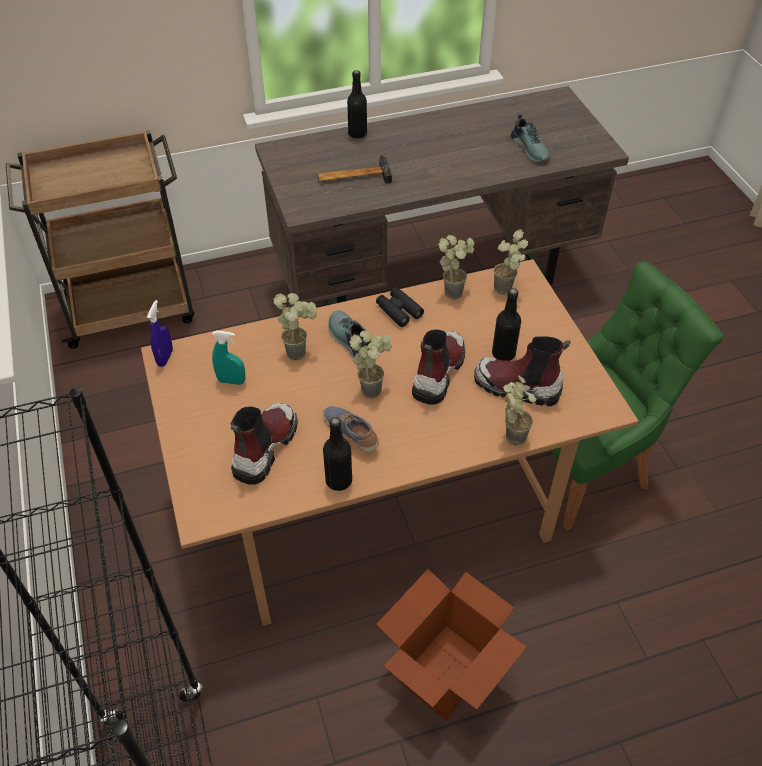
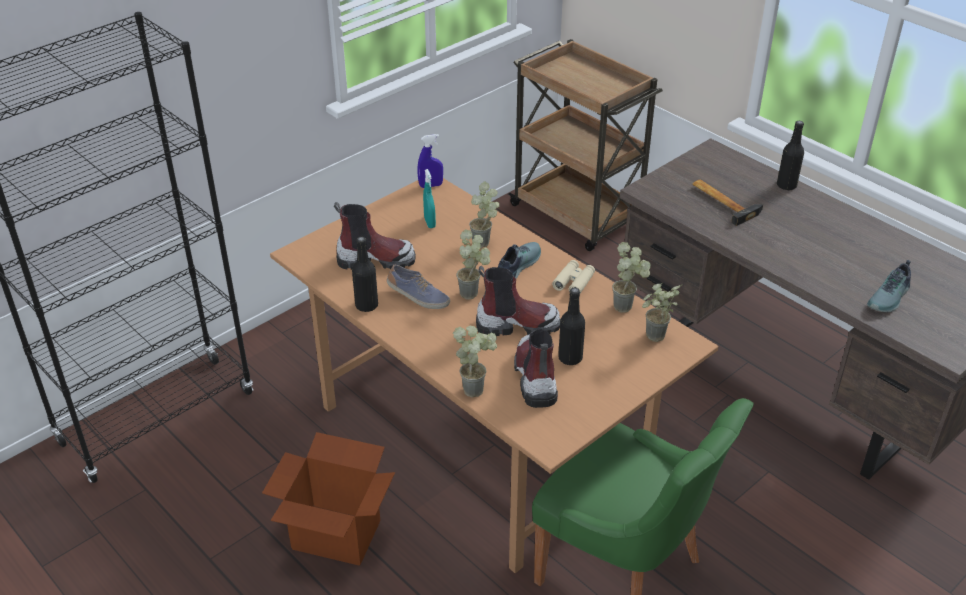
camera: 65 degrees right, 10 degrees down
shoe [323,406,379,452] -> shoe turned 90 degrees clockwise [387,264,450,309]
black binoculars [376,287,424,327] -> beige binoculars [552,260,595,293]

